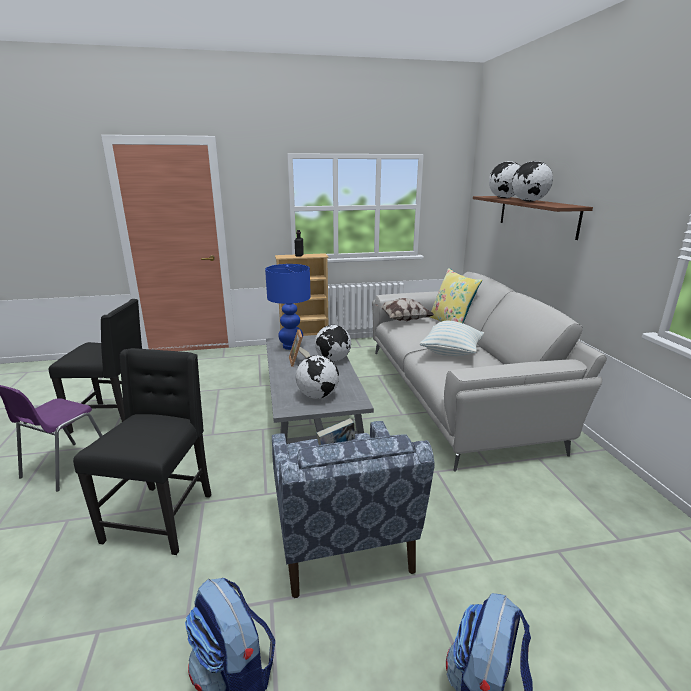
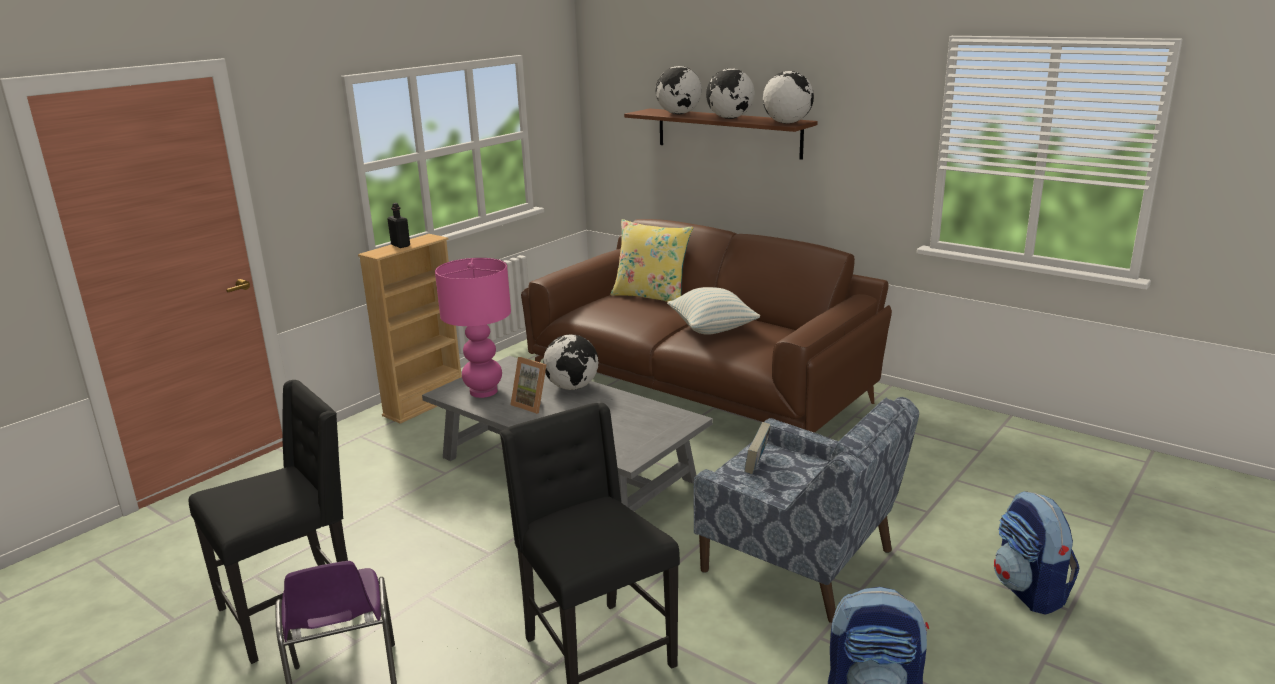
camera: 40 degrees left, 0 degrees up
blue table lamp [265,264,311,350] -> pink table lamp [435,258,511,398]
globe [296,355,339,399] -> globe moved to [763,71,814,124]
grey sofa [372,272,607,472] -> brown sofa [521,219,892,433]
pillow [375,298,434,321] -> none

